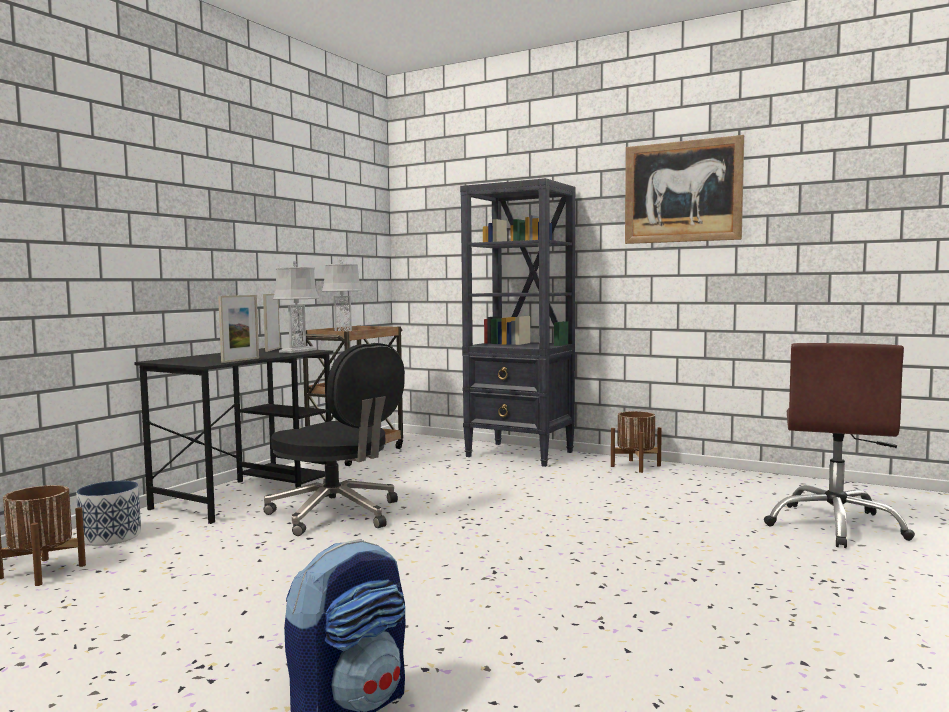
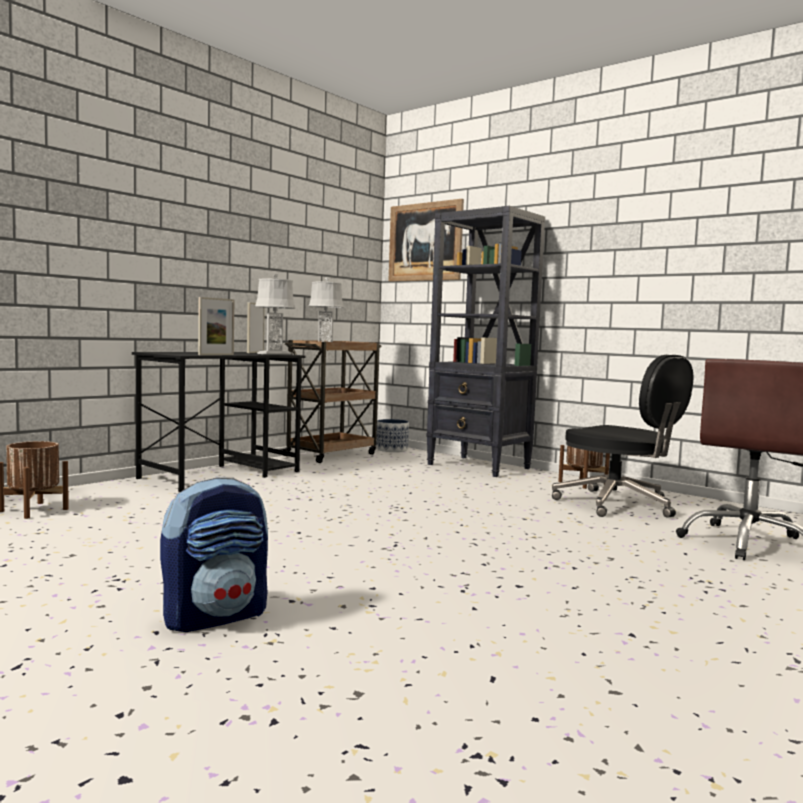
camera: 10 degrees right, 0 degrees up
planter [76,481,141,546] -> planter moved to [376,419,409,452]
black office chair [263,343,405,536] -> black office chair moved to [552,355,693,518]
picture [625,135,744,244] -> picture moved to [388,199,464,282]

